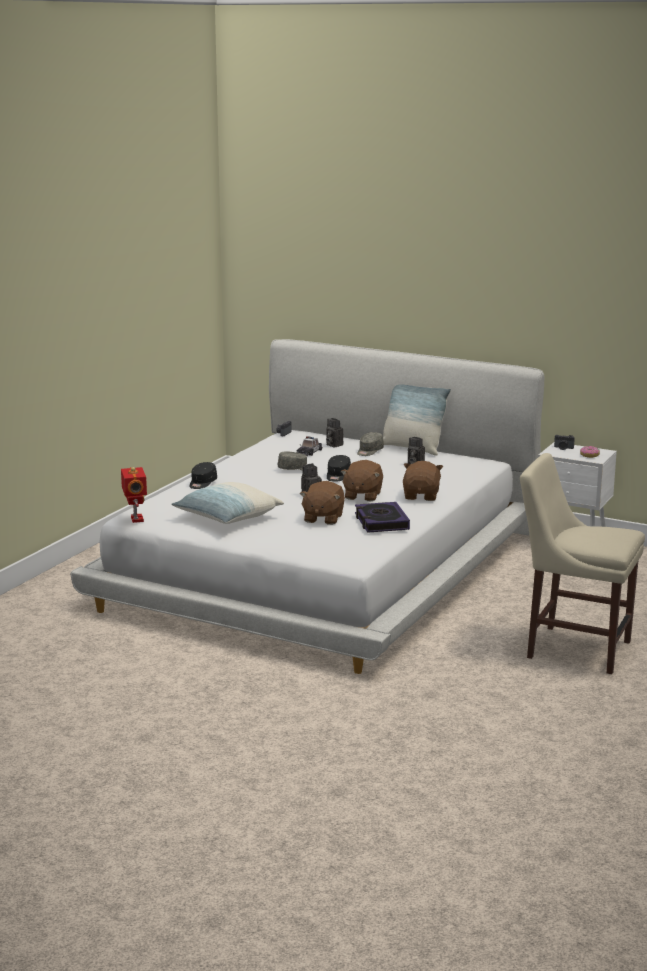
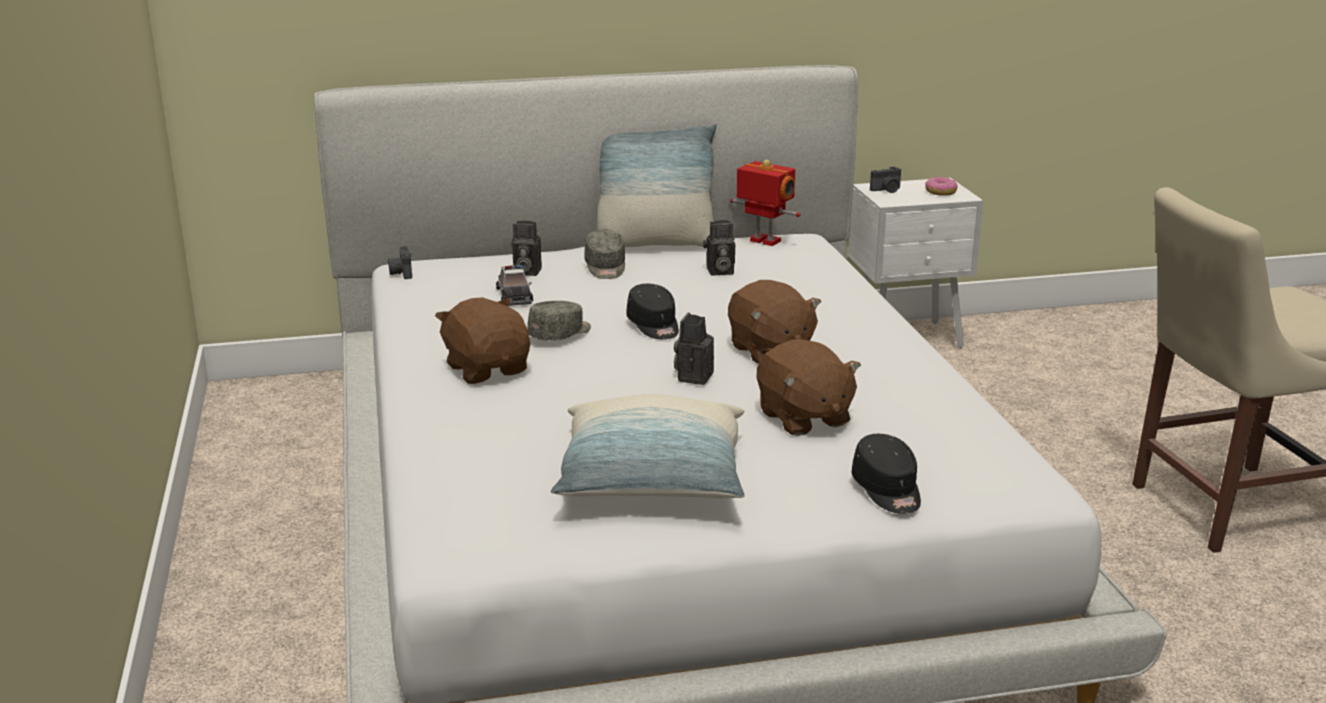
camera: 40 degrees left, 5 degrees up
toy robot [121,467,147,523] -> toy robot moved to [730,160,801,246]
black cap [190,462,217,489] -> black cap moved to [851,434,921,514]
book [355,502,410,533] -> none
brown plush toy [403,461,443,501] -> brown plush toy moved to [435,297,530,384]

